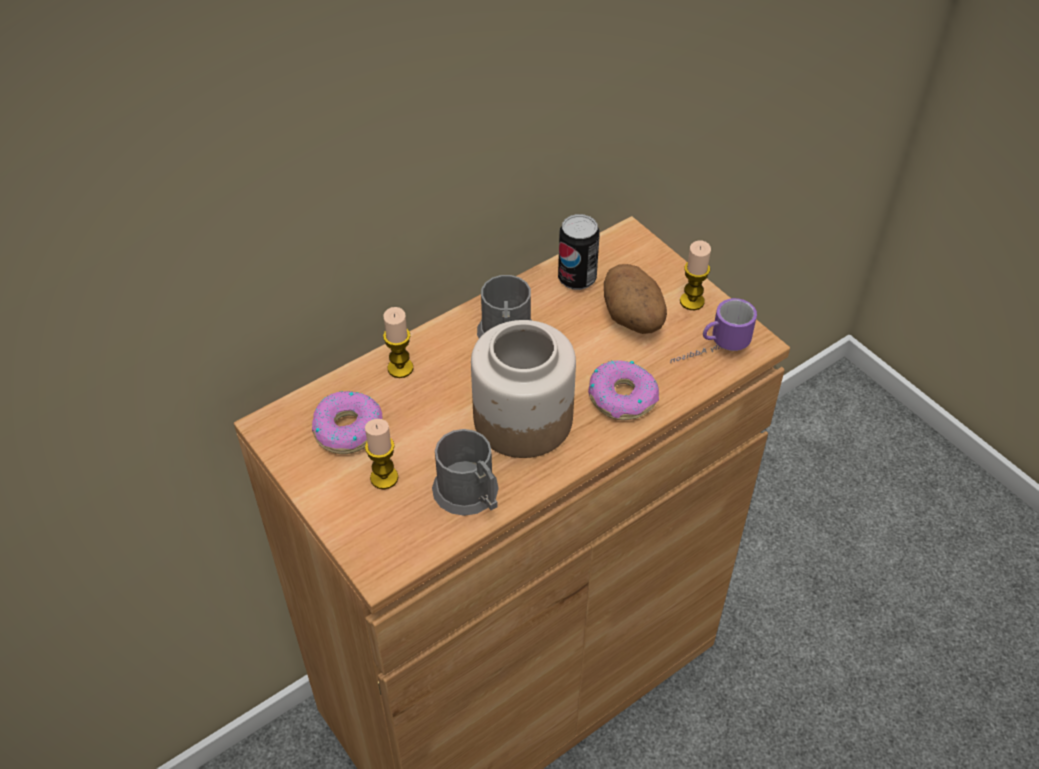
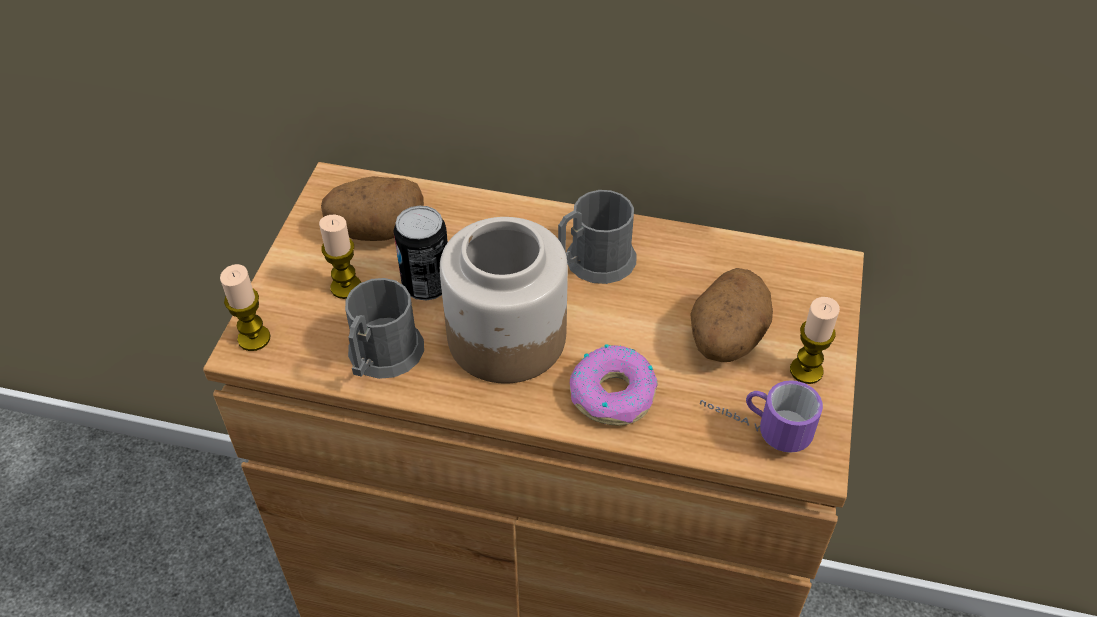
camera: 50 degrees right, 0 degrees up
donut [312,391,383,454] -> potato [321,176,424,241]
candle [383,307,413,378] -> candle moved to [220,264,271,351]
can [558,214,600,290] -> can moved to [393,206,448,301]

